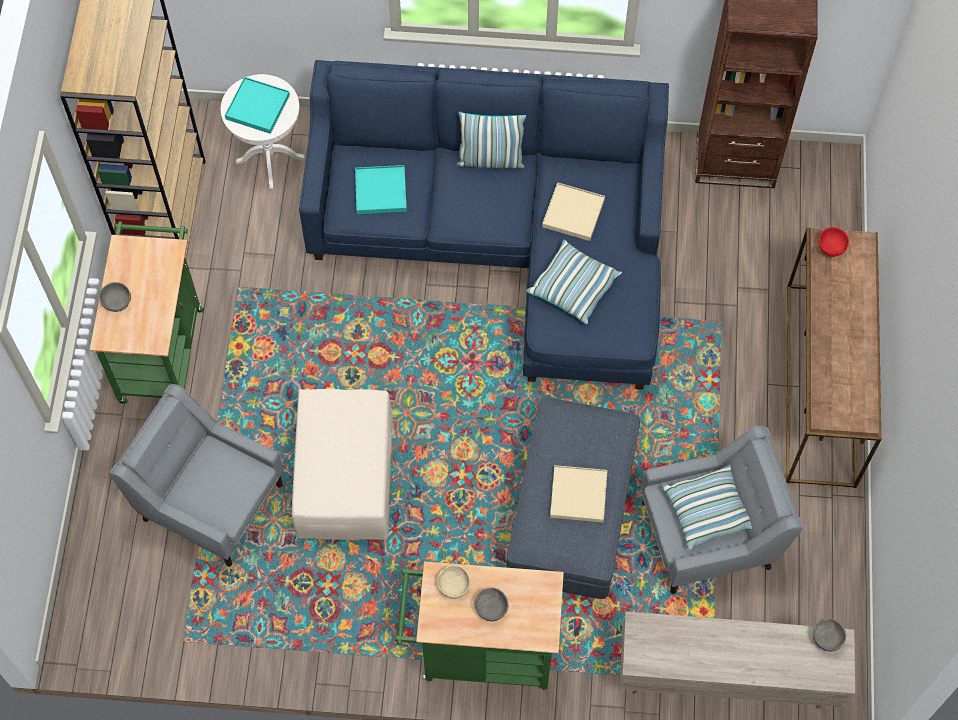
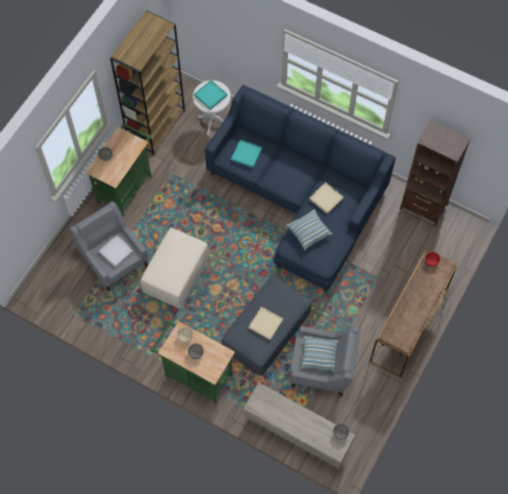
camera: 25 degrees right, 0 degrees up
pillow [456,112,526,168] -> none
none -> white tray [98,235,134,268]

